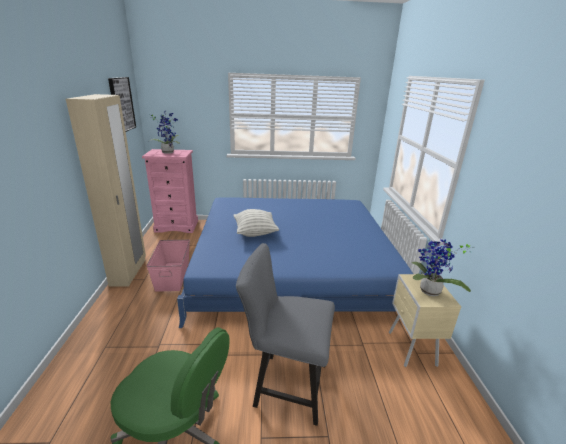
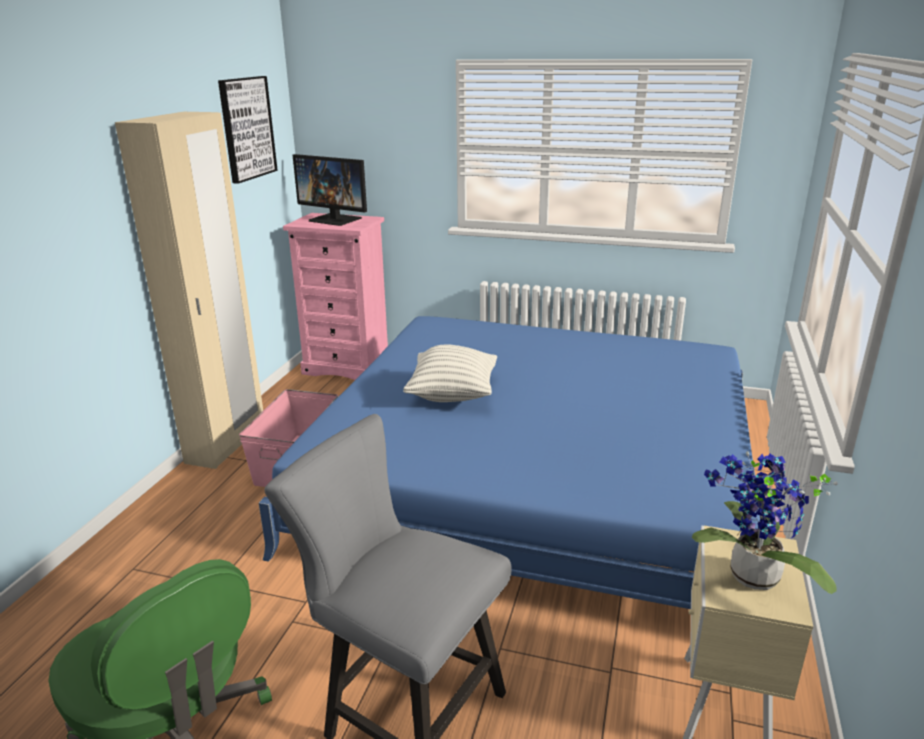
camera: 20 degrees right, 0 degrees up
potted plant [148,112,180,154] -> monitor [293,154,367,226]

